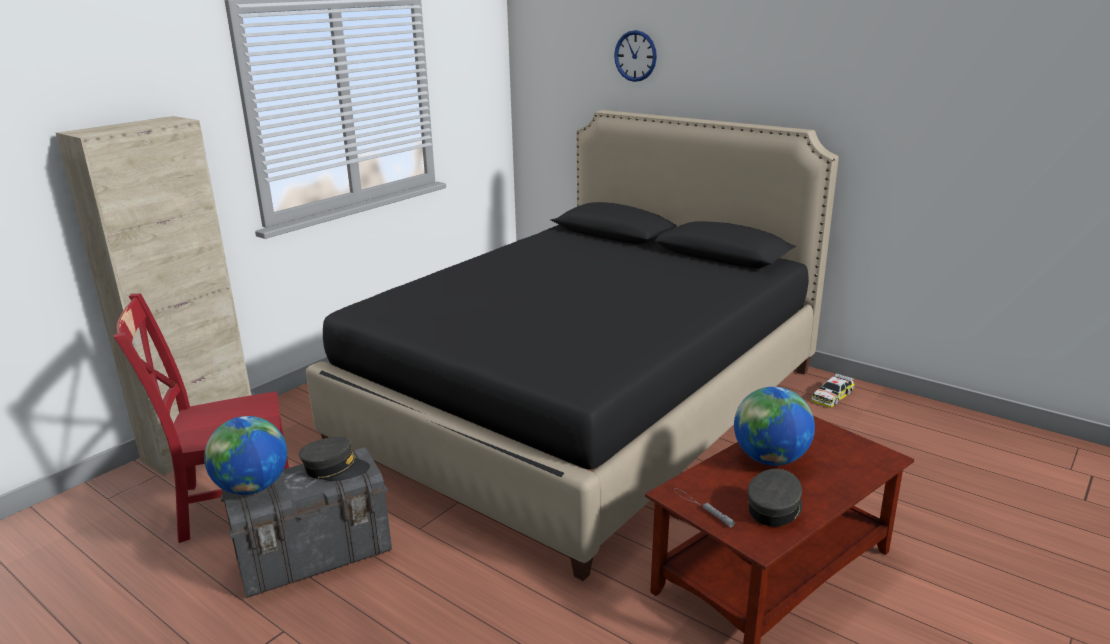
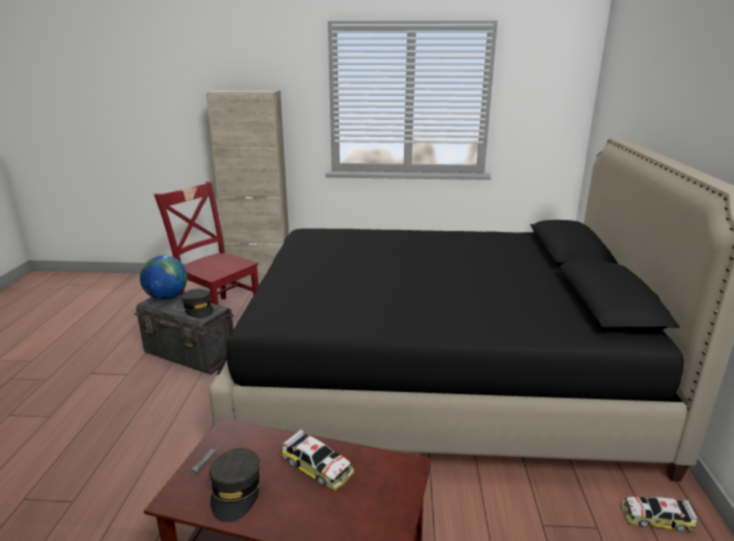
camera: 55 degrees right, 0 degrees up
wall clock [614,30,657,82] -> none
globe [734,387,815,466] -> toy car [282,429,354,491]
grey cap [748,469,802,527] -> grey cap turned 90 degrees clockwise [209,448,261,523]

